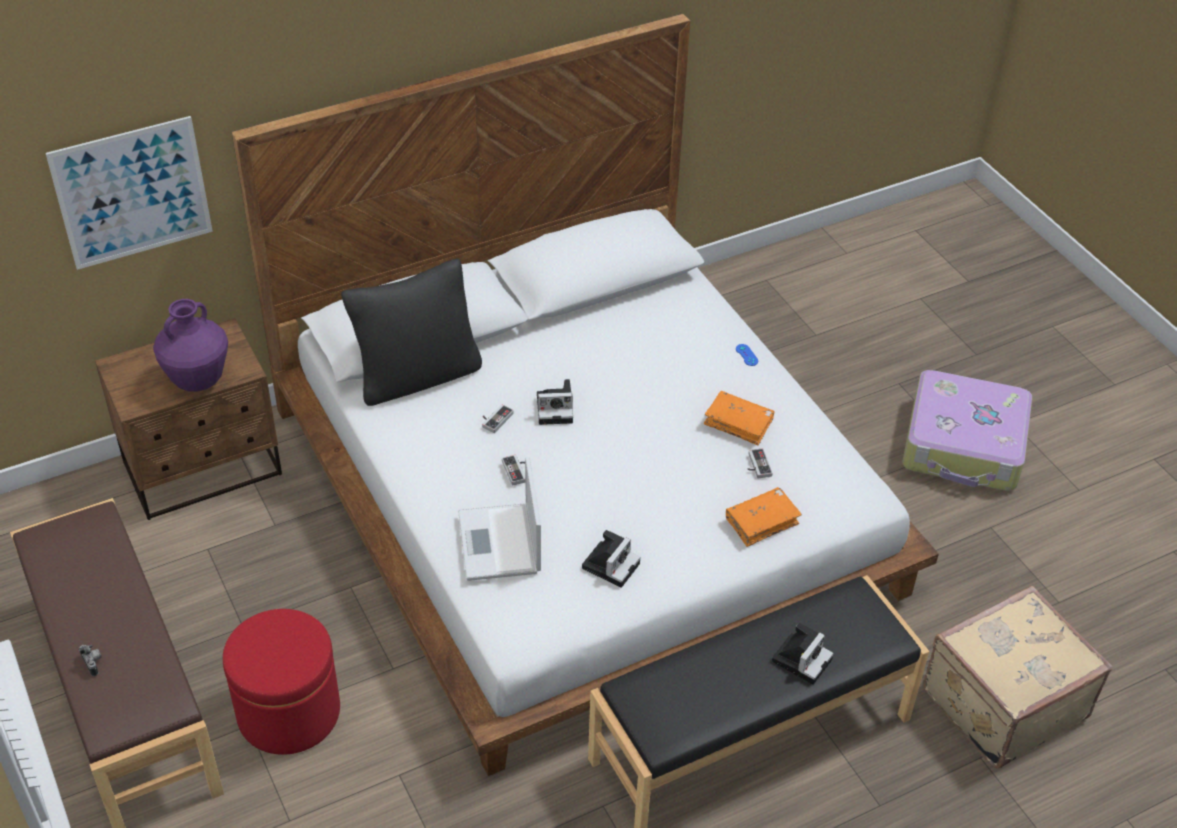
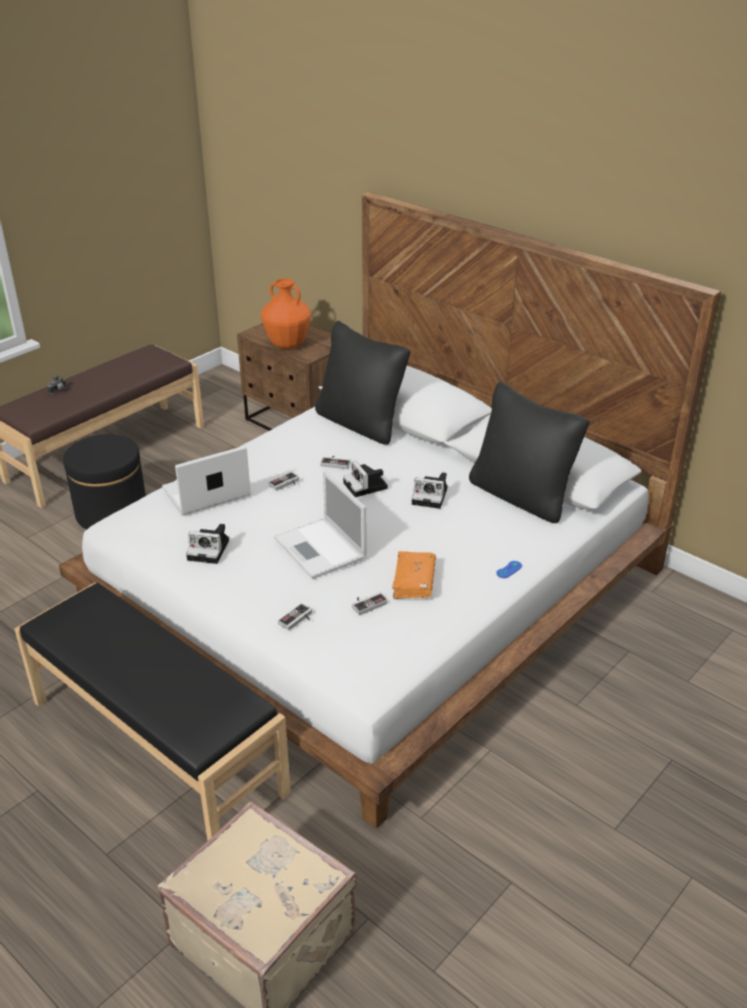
camera: 70 degrees right, 10 degrees down
picture [46,116,213,270] -> none
purple vase [153,299,228,392] -> orange vase [261,278,311,349]
red ottoman [223,609,340,755] -> black ottoman [63,434,146,530]
orange book [726,487,802,547] -> game controller [278,603,312,630]
camera [772,623,834,685] -> camera moved to [412,472,448,509]
suitcase [903,370,1032,491] -> none
none -> laptop [274,470,367,579]
none -> black pillow [469,382,589,523]

